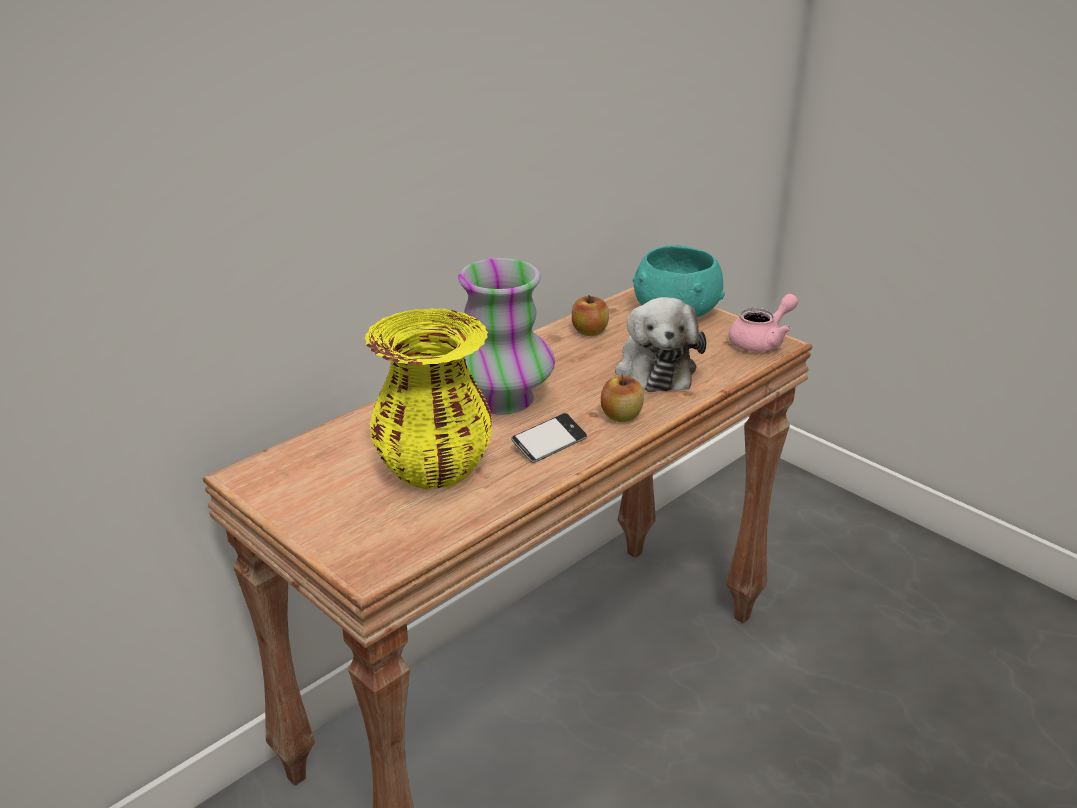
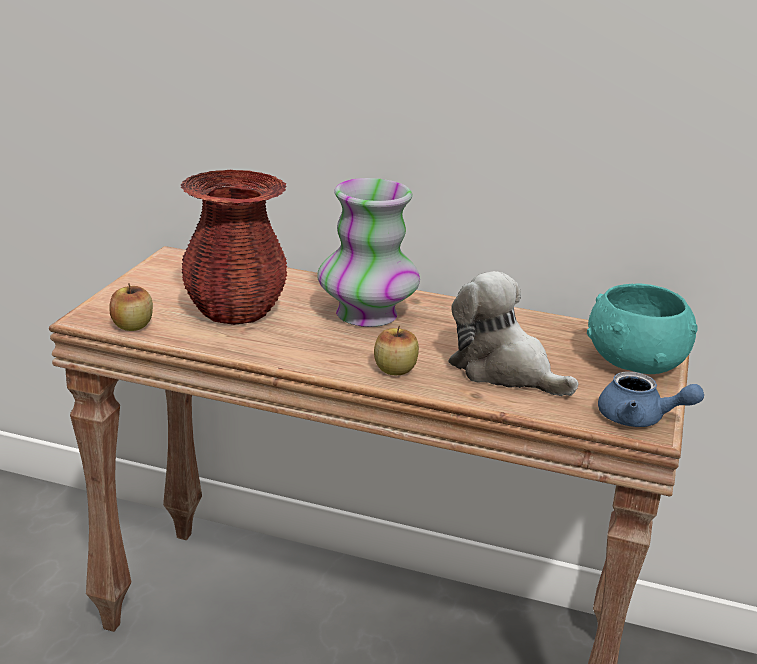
camera: 60 degrees right, 5 degrees down
yellow vase [365,308,492,490] -> red vase [181,170,288,325]
phone [511,413,587,463] -> none
apple [572,295,609,336] -> apple moved to [109,283,153,331]
plush toy [615,297,706,392] -> plush toy turned 75 degrees clockwise [448,271,579,396]
pink teapot [728,294,798,352] -> blue teapot [598,371,704,427]

